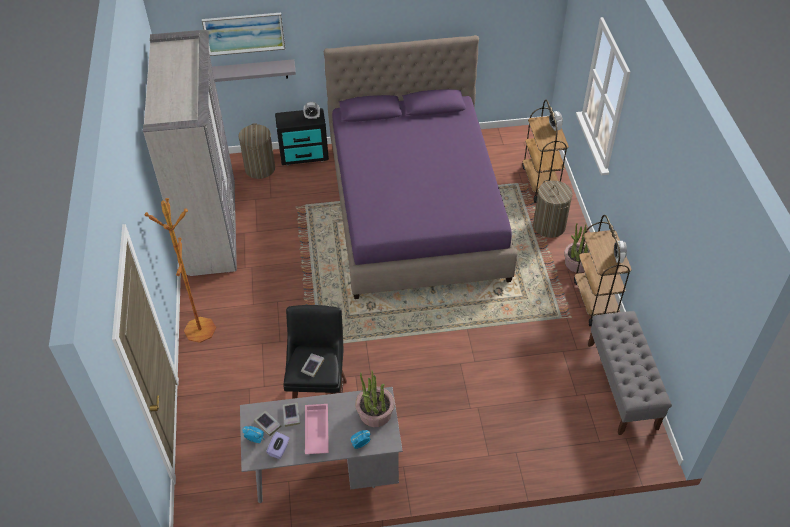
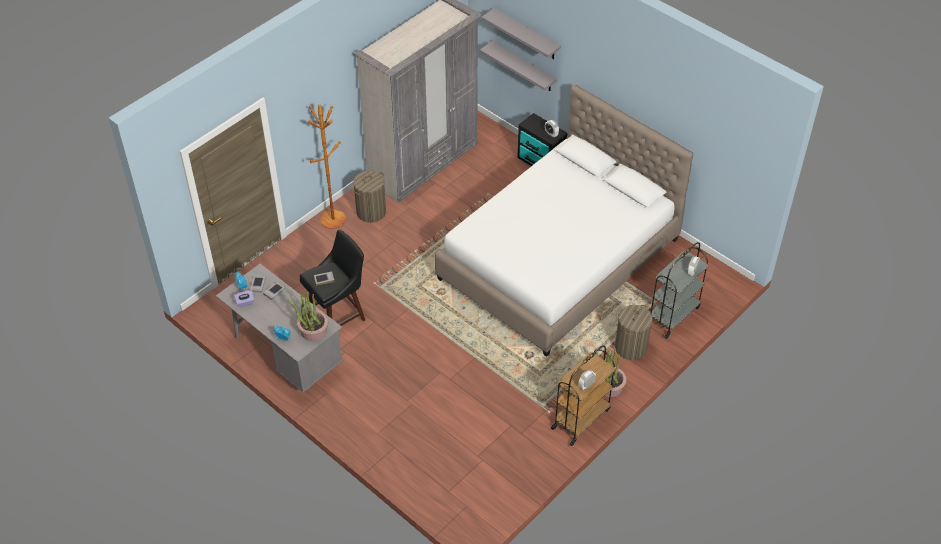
camera: 50 degrees right, 0 degrees up
picture [202,13,285,56] -> grey shelf [481,8,561,59]
laundry basket [238,123,275,179] -> laundry basket moved to [353,171,386,223]
pink tray [305,404,329,454] -> none
purple bed [324,35,518,299] -> white bed [435,85,693,357]
brown cart [522,100,569,203] -> grey cart [650,242,708,339]
grey bench [588,311,672,435] -> none

